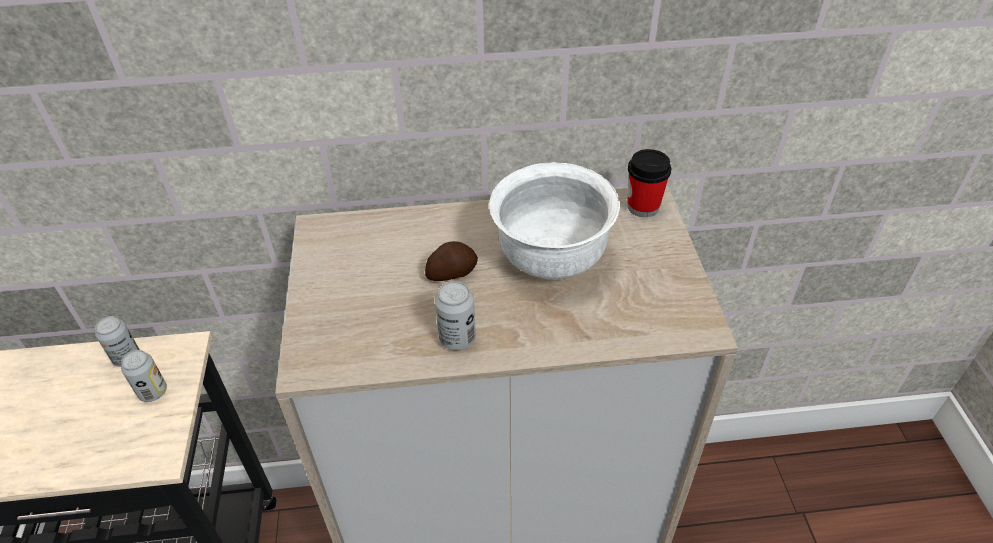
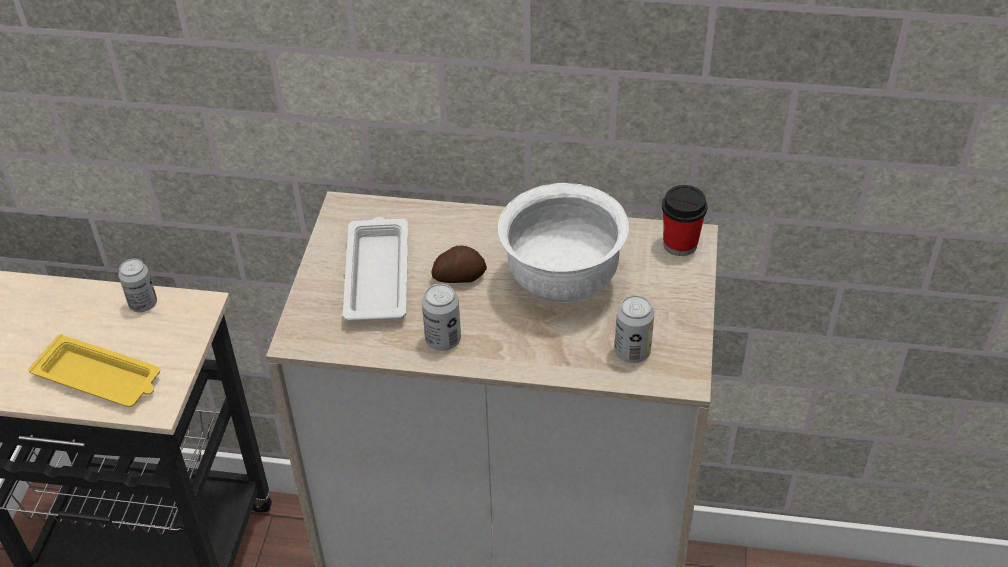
camera: 15 degrees right, 0 degrees up
can [121,350,167,402] -> can moved to [615,295,654,363]
none -> yellow tray [28,334,160,407]
none -> white tray [343,217,408,321]

